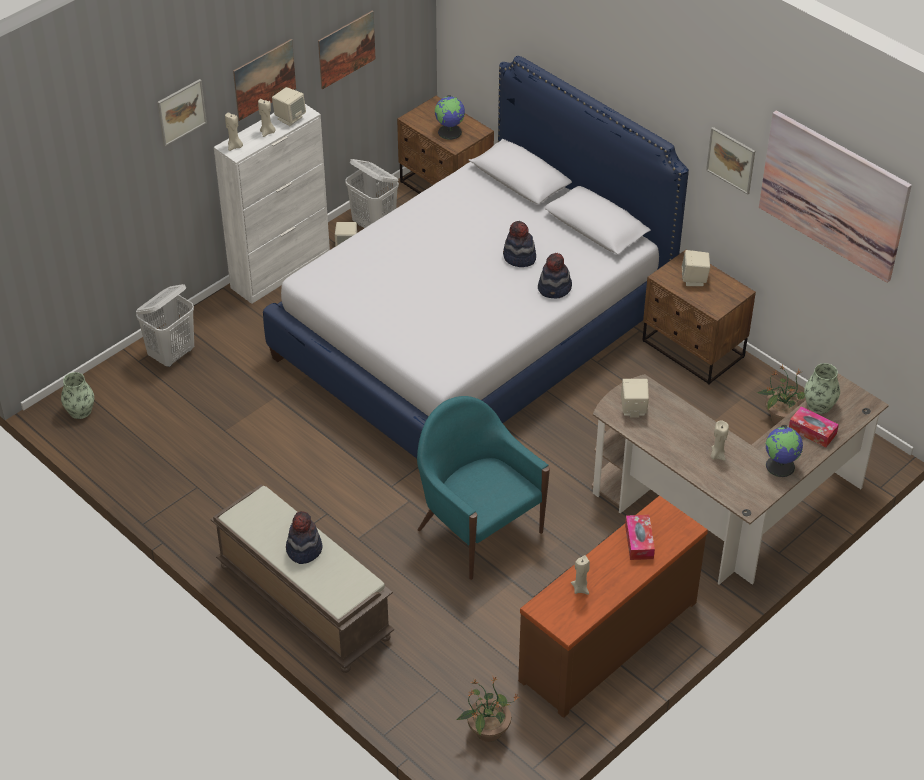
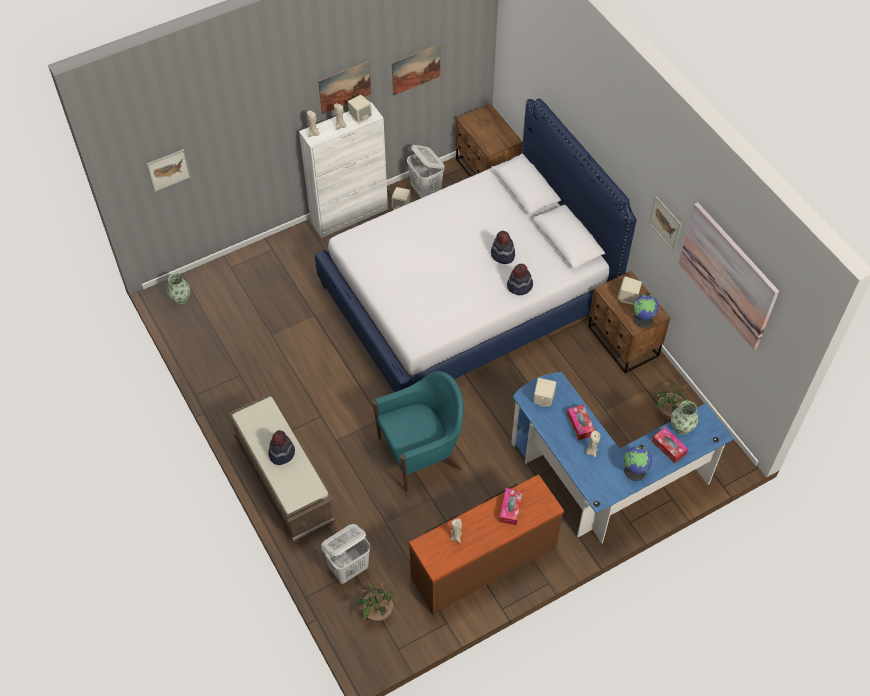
camera: 15 degrees right, 10 degrees up
white laundry basket [136,284,194,367] -> white laundry basket moved to [322,524,370,584]
picture [157,79,207,146] -> picture moved to [146,149,191,192]
turquoise armchair [417,396,550,580] -> turquoise armchair turned 90 degrees clockwise [373,371,463,492]
globe [435,95,465,140] -> globe moved to [633,293,659,328]
brown desk [592,373,889,585] -> blue desk [511,372,735,543]
none -> tissue box [567,405,595,440]

